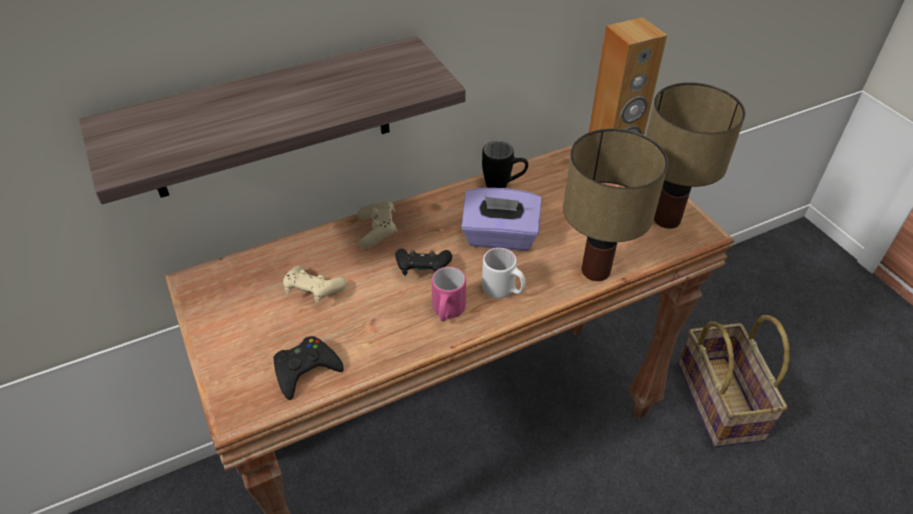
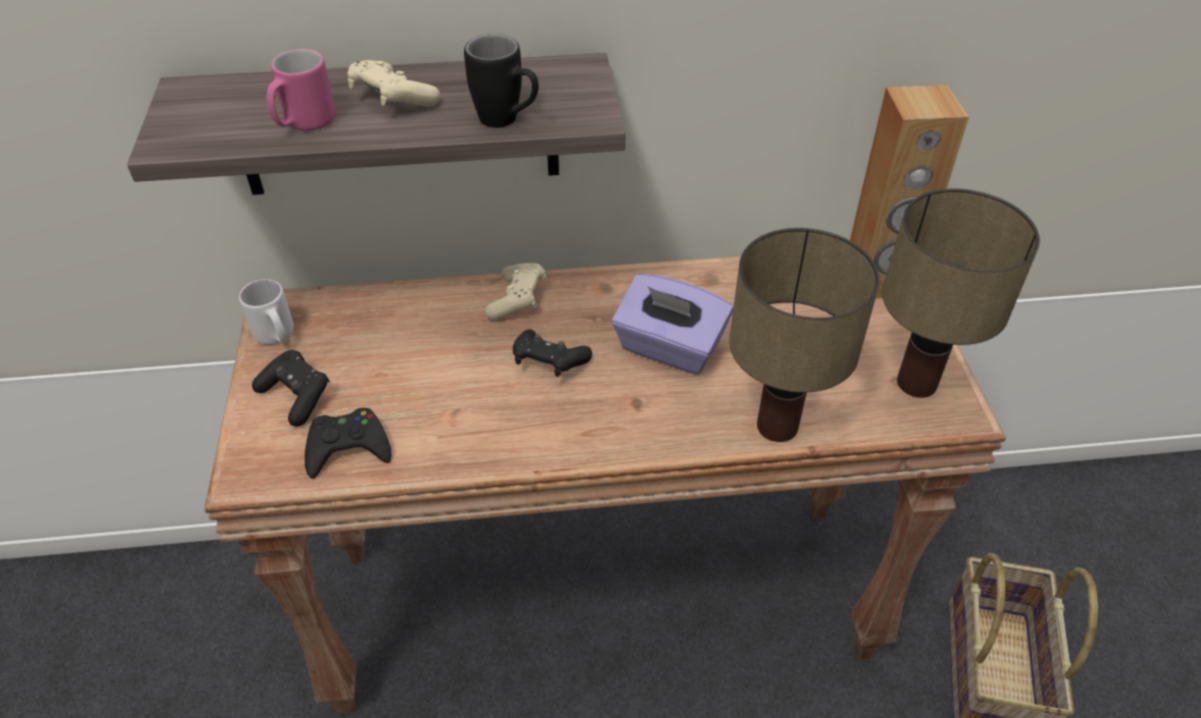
camera: 20 degrees right, 0 degrees up
beige game controller [283,265,346,302] -> beige game controller moved to [348,60,440,107]
pink mug [432,267,466,321] -> pink mug moved to [267,49,336,131]
black mug [482,141,528,188] -> black mug moved to [464,34,539,128]
white mug [482,248,526,298] -> white mug moved to [239,279,294,345]
none -> black game controller [252,350,330,426]

